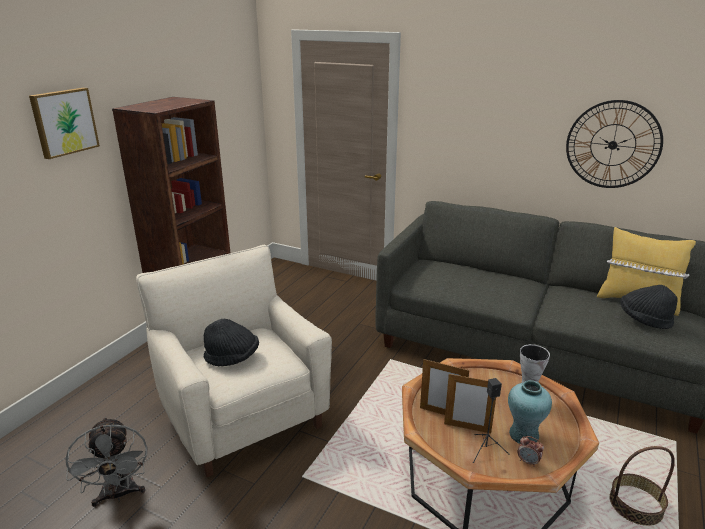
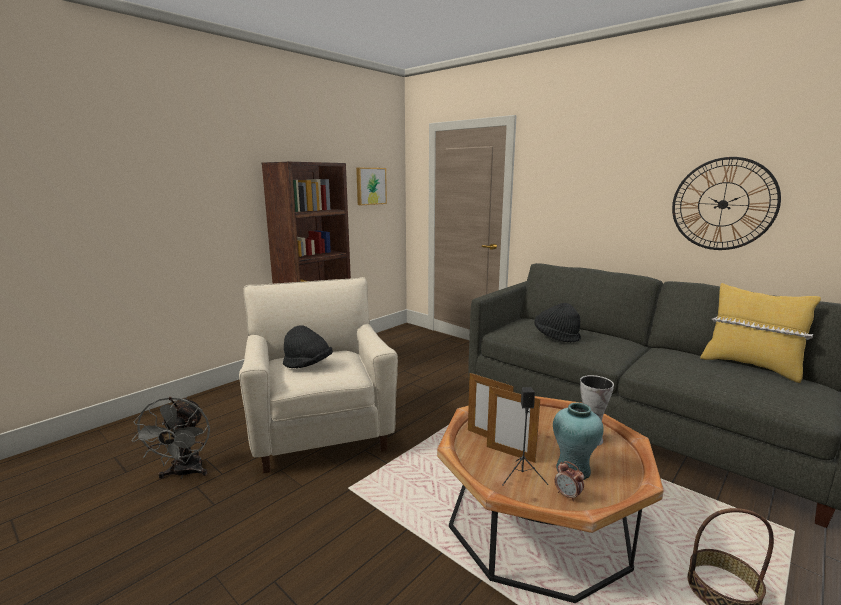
camera: 15 degrees right, 10 degrees down
picture [29,88,100,159] -> picture moved to [356,168,387,205]
black hat [620,285,678,329] -> black hat moved to [534,303,581,343]

